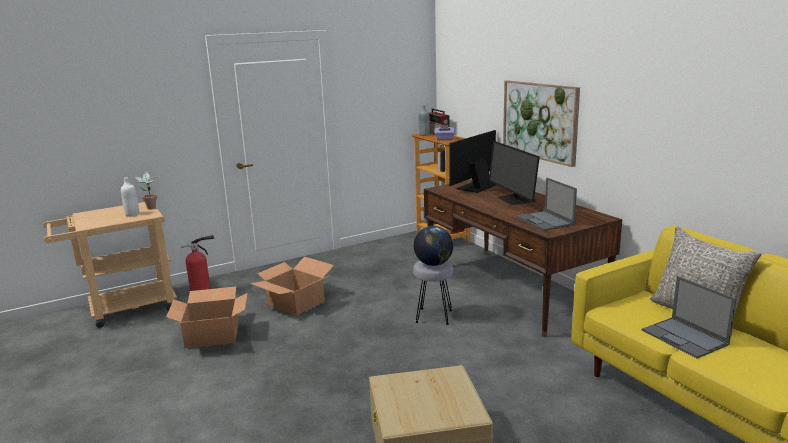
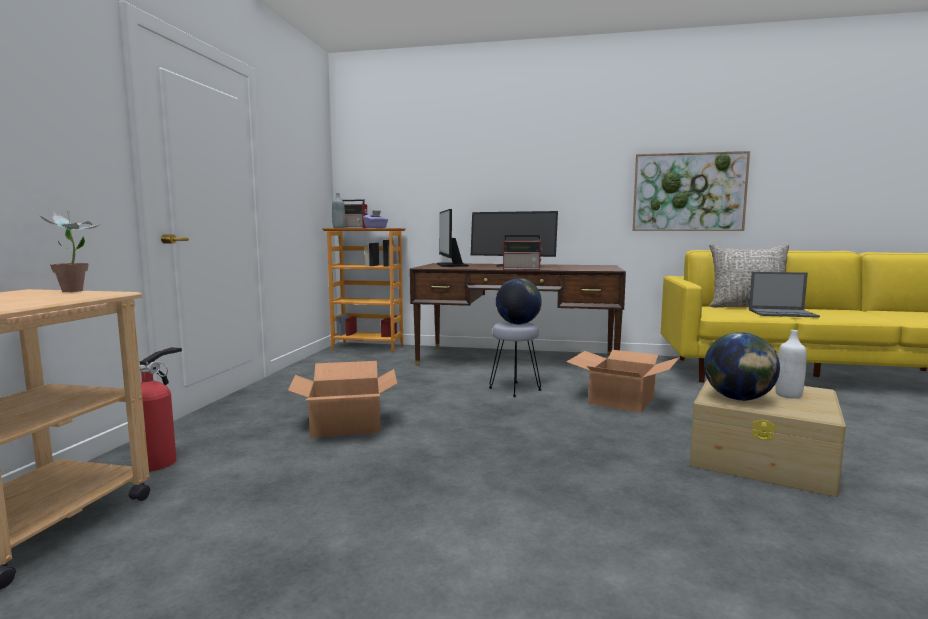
camera: 50 degrees left, 10 degrees down
white bottle [121,177,139,217] -> white bottle moved to [775,330,807,399]
cardboard box [166,287,248,348] -> cardboard box moved to [566,350,680,413]
picture [503,80,580,167] -> picture moved to [633,151,750,231]
laptop [516,178,577,231] -> none
none -> radio [503,235,542,270]
none -> globe [704,332,780,401]

